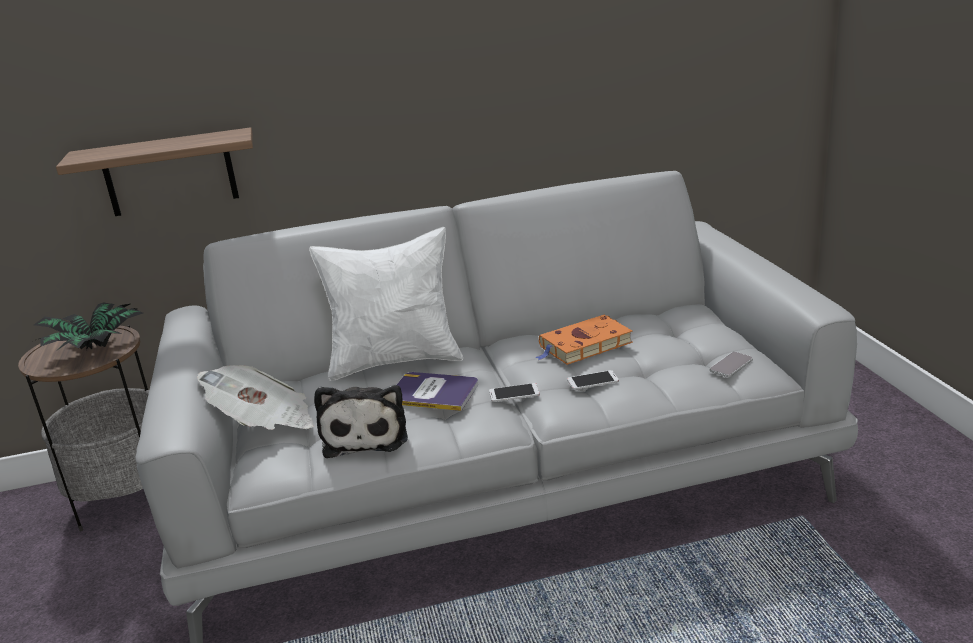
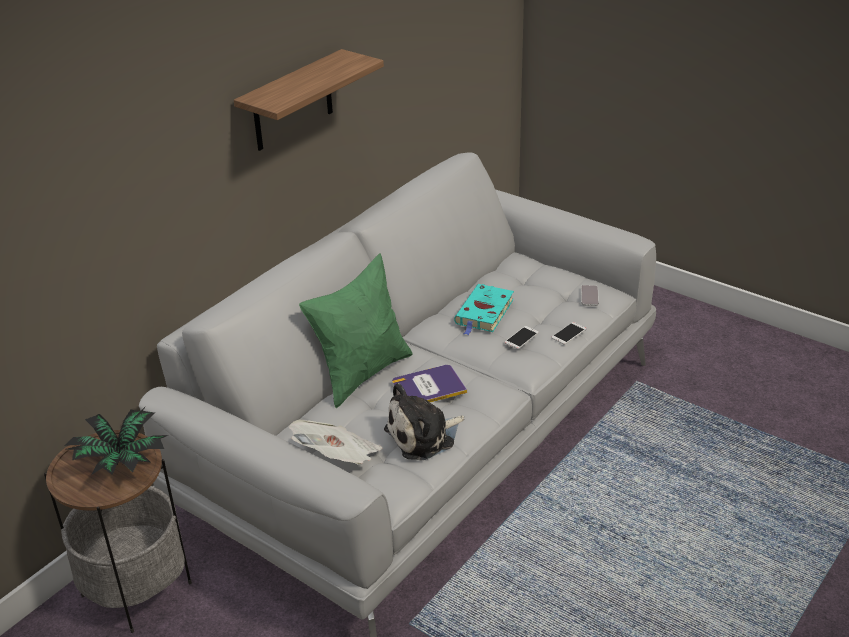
camera: 40 degrees left, 10 degrees up
shelf [56,127,253,216] -> shelf moved to [234,49,384,151]
white pillow [309,227,463,381] -> green pillow [299,253,413,408]
plush toy [314,385,408,458] -> plush toy turned 105 degrees clockwise [384,383,464,461]
phone [489,383,540,402] -> phone moved to [551,322,586,345]
orange book [535,315,633,365] -> turquoise book [454,284,514,335]

